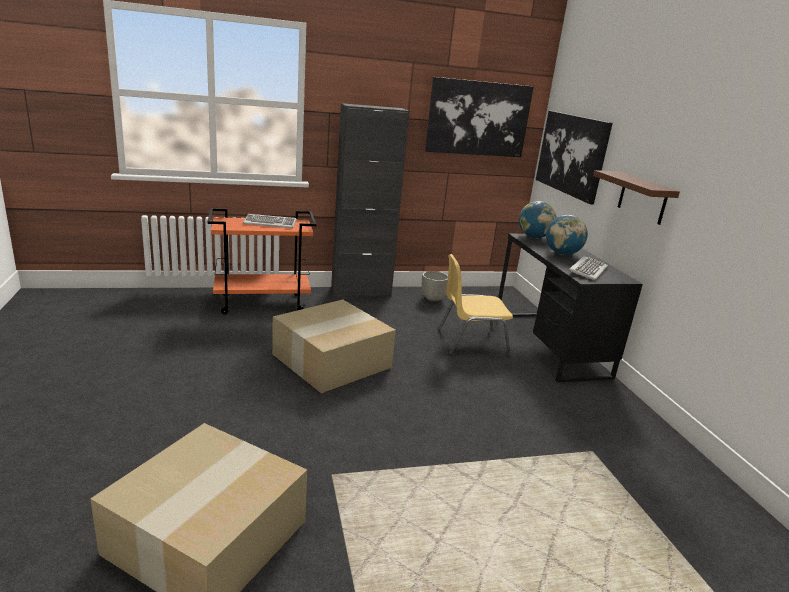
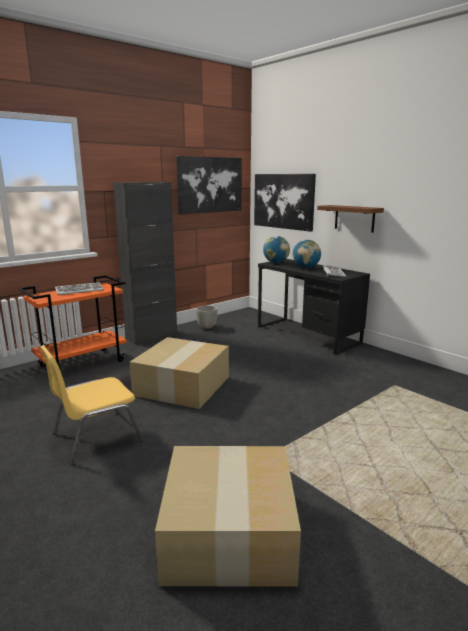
camera: 25 degrees left, 5 degrees down
yellow chair [438,254,513,357] -> yellow chair moved to [40,345,144,465]

